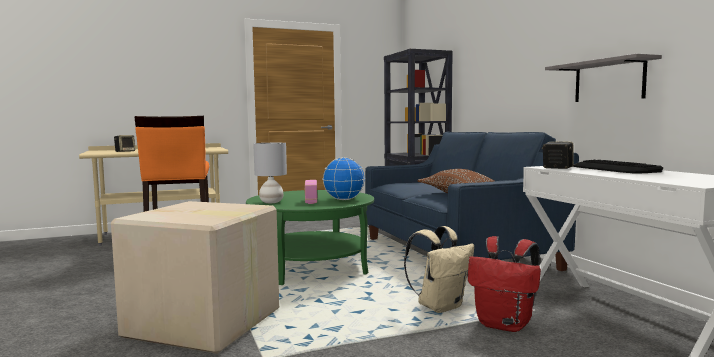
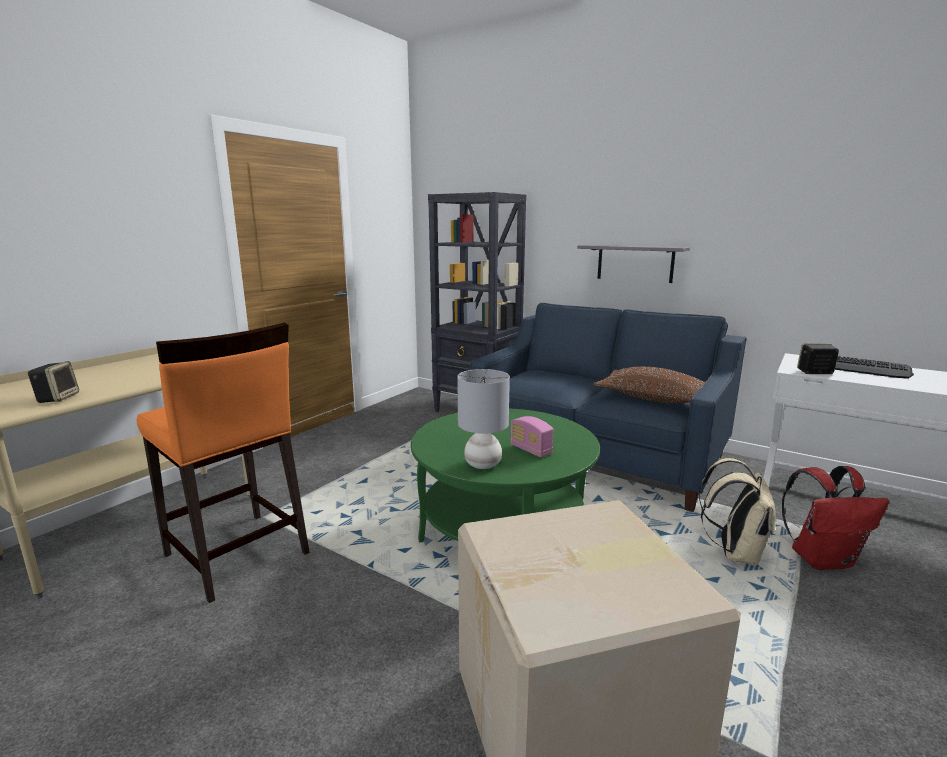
camera: 35 degrees left, 10 degrees up
globe [322,157,365,200] -> none
grey shelf [545,54,662,102] -> grey shelf moved to [577,245,690,283]

